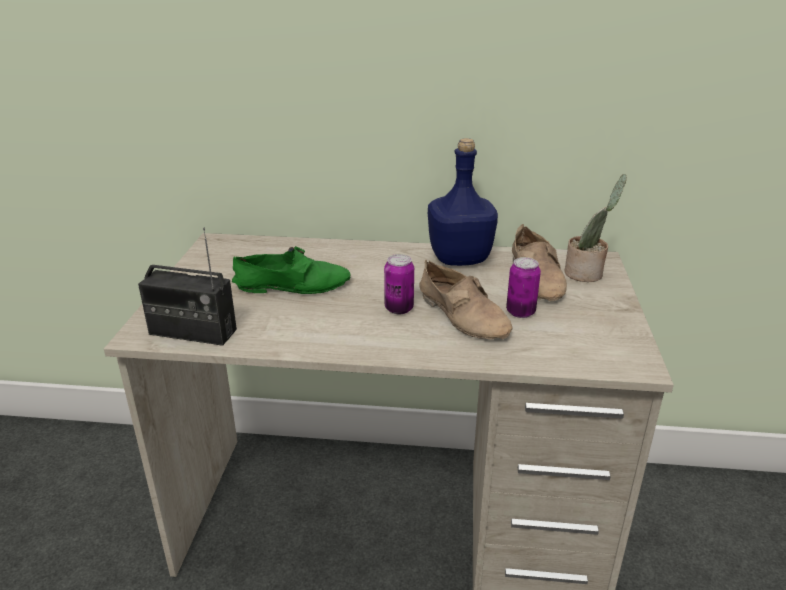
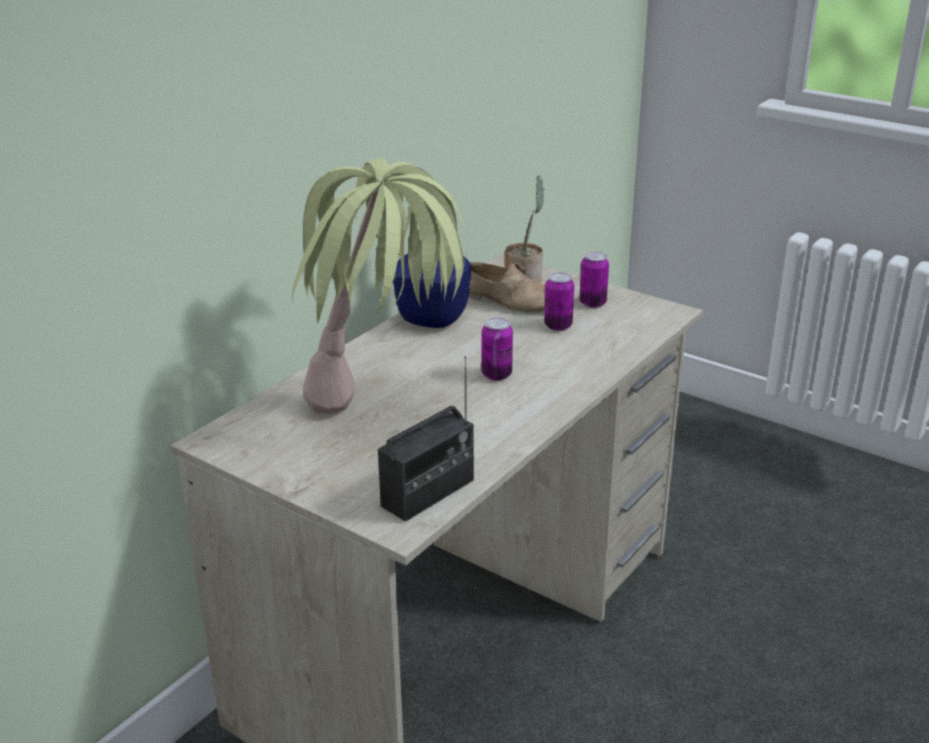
camera: 60 degrees left, 0 degrees up
green shoe [232,246,350,294] -> potted plant [292,157,467,413]
beige shoe [420,260,513,340] -> none
none -> can [579,252,609,308]

